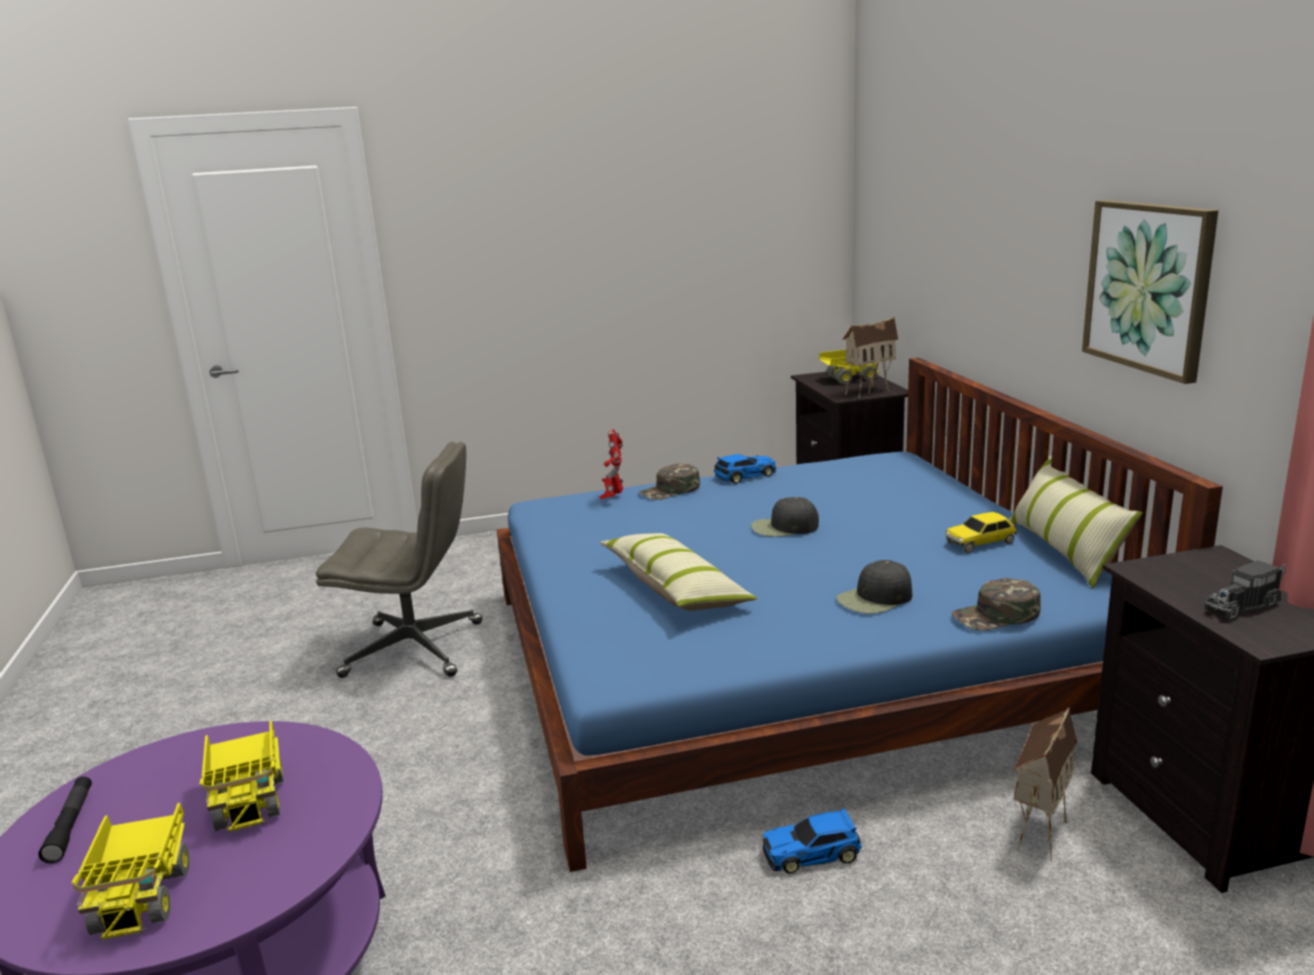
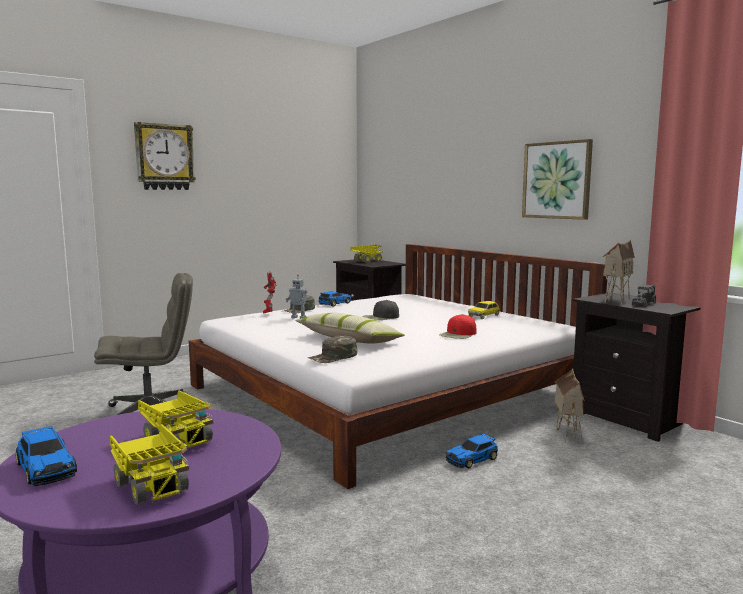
camera: 25 degrees left, 10 degrees down
black flashlight [38,777,92,863] -> toy car [16,426,77,486]
blue bed [497,358,1223,872] -> white bed [189,244,607,489]
black cap [836,560,912,614] -> red cap [439,314,476,339]
toy house [842,317,898,398] -> toy house moved to [603,240,635,304]
green cap [951,578,1041,631] -> green cap moved to [308,336,357,363]
pillow [1009,455,1143,588] -> none
none -> wall clock [134,122,196,190]
none -> toy robot [286,274,307,319]

